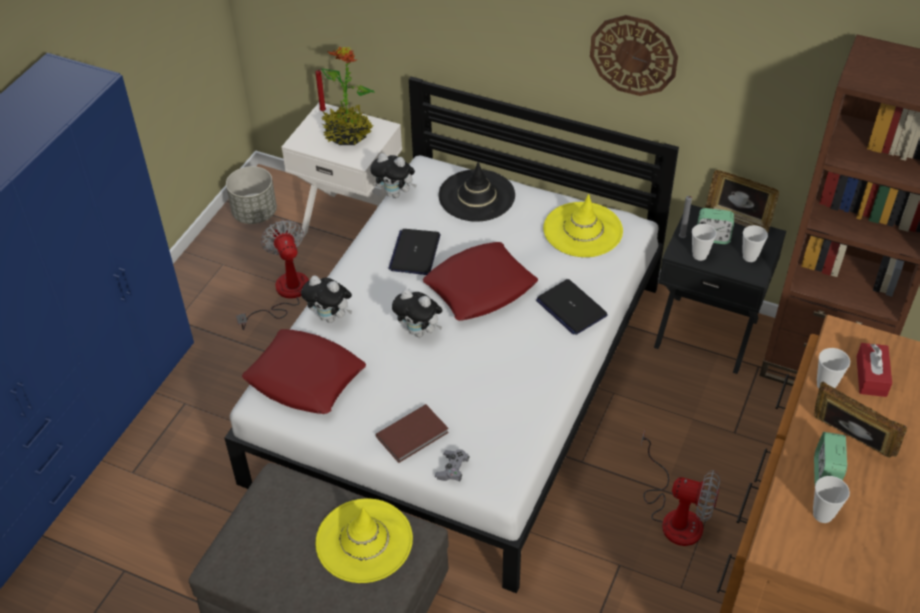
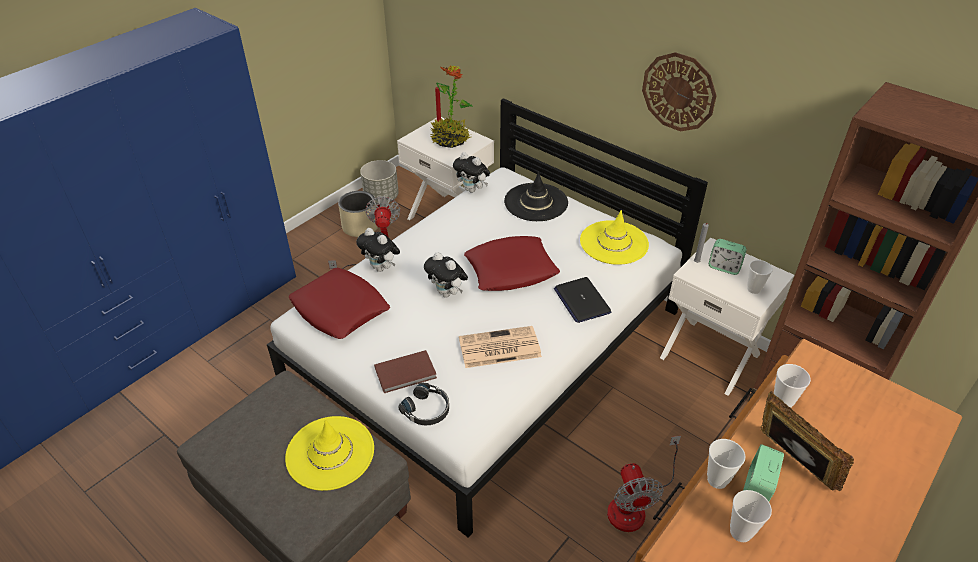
camera: 15 degrees right, 5 degrees down
laptop [388,229,440,275] -> none
grey game controller [435,449,470,481] -> black headphones [398,382,449,425]
fan [641,430,721,546] -> fan turned 45 degrees clockwise [607,436,681,532]
black nightstand [654,205,786,374] -> white nightstand [660,237,794,396]
cup [692,224,717,261] -> cup moved to [707,439,745,489]
picture frame [705,170,779,233] -> none
red tissue box [856,343,892,397] -> none
none -> beige planter [338,191,378,237]
none -> newspaper [459,326,542,368]

